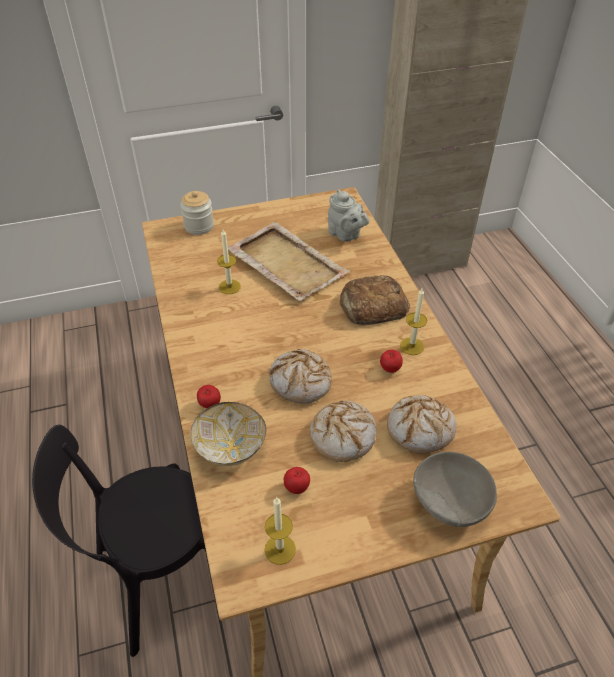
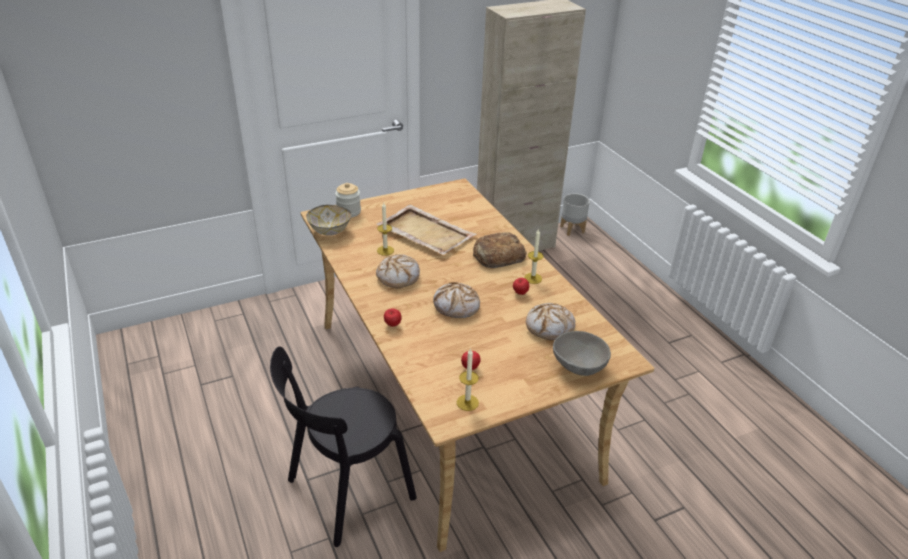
camera: 10 degrees left, 10 degrees down
bowl [191,402,267,466] -> bowl moved to [306,205,351,236]
bread [310,400,376,462] -> bread moved to [376,254,420,288]
grey teapot [328,189,369,242] -> none
none -> grey planter [560,194,590,236]

